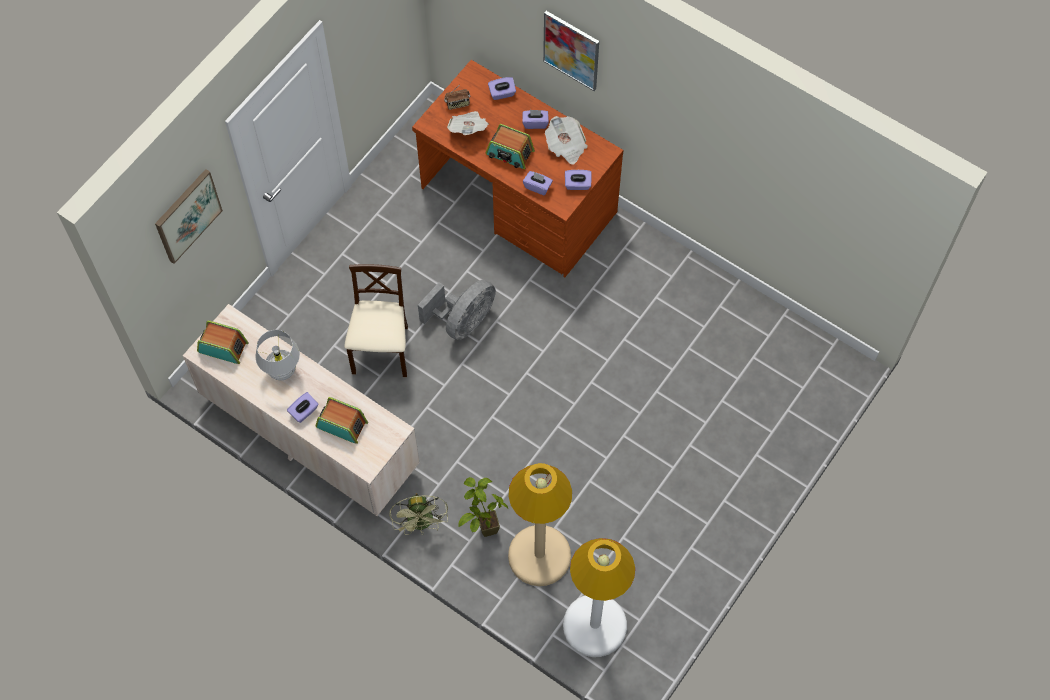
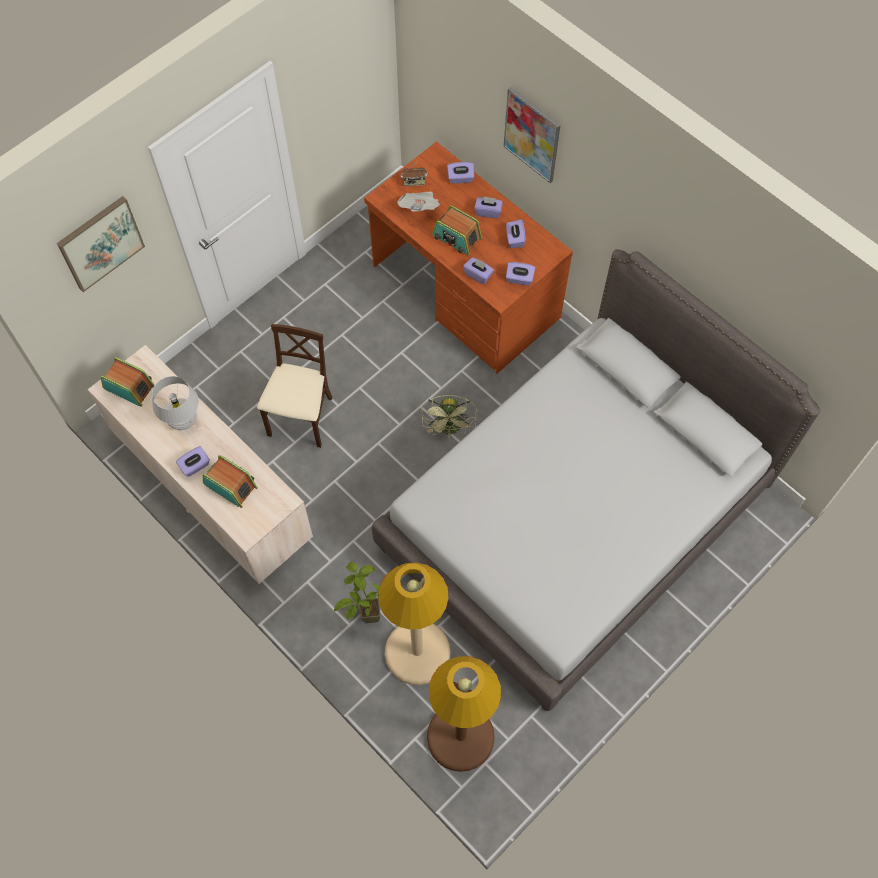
camera: 10 degrees right, 0 degrees up
green fan [389,493,448,535] -> green fan moved to [421,395,478,438]
grey fan [418,280,496,340] -> none
newspaper [545,116,588,165] -> purple tissue box [506,219,526,248]
white floor lamp [563,538,635,657] -> brown floor lamp [427,656,501,772]
none -> grey bed [372,249,820,711]

